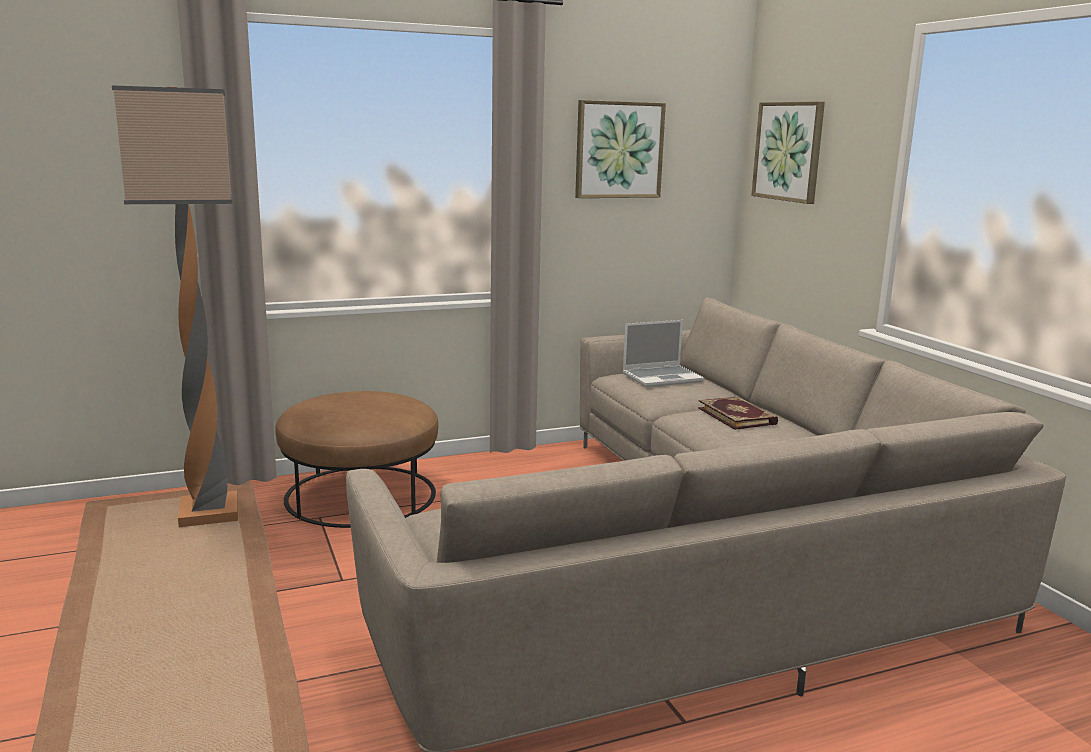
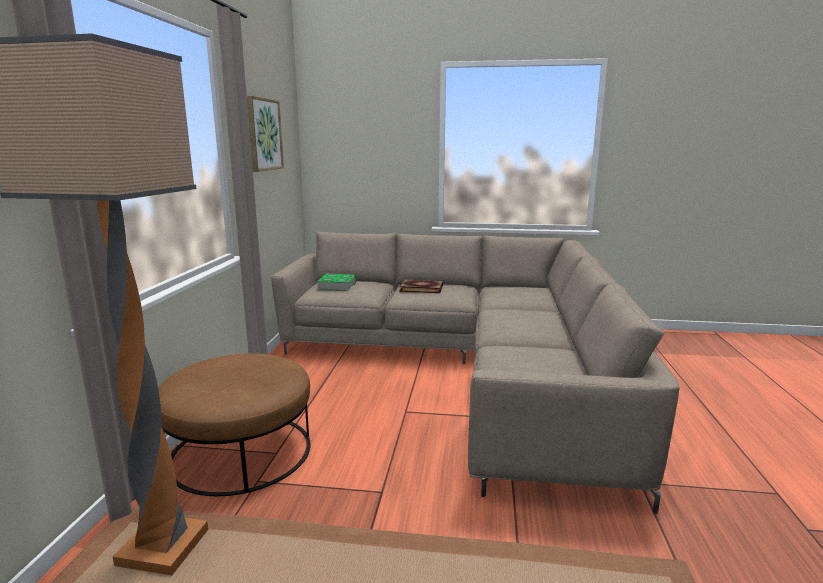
camera: 60 degrees left, 0 degrees up
laptop [622,320,704,387] -> book [317,274,356,291]
picture [751,101,825,204] -> none

